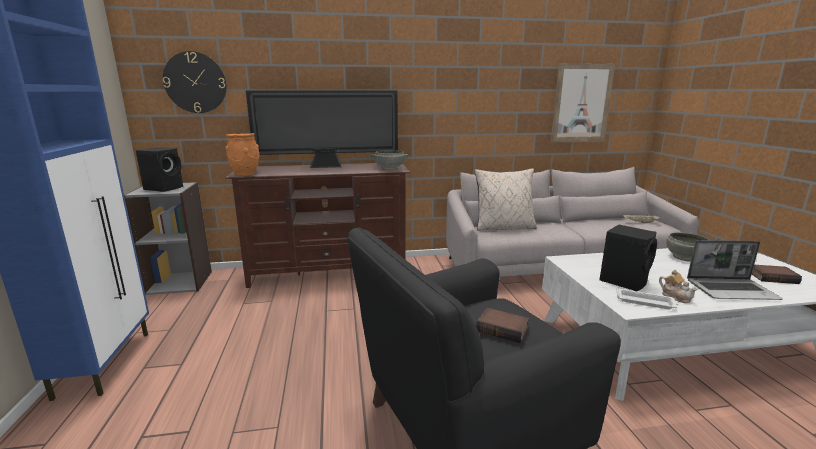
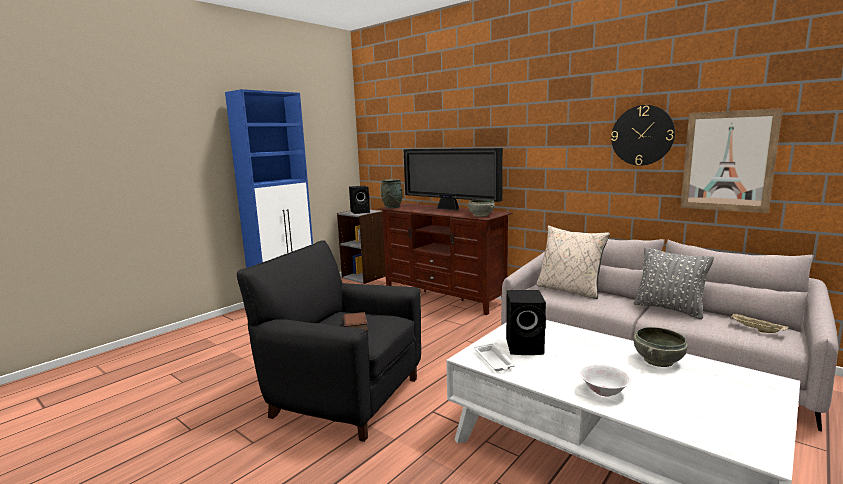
camera: 50 degrees right, 5 degrees down
wall clock [163,51,227,113] -> wall clock moved to [611,105,675,166]
orange vase [225,133,260,175] -> grey vase [381,179,403,209]
teapot [659,270,697,303] -> none
laptop [687,240,783,300] -> white bowl [580,365,631,396]
book [752,265,802,284] -> none
none -> grey pillow [634,247,714,319]

